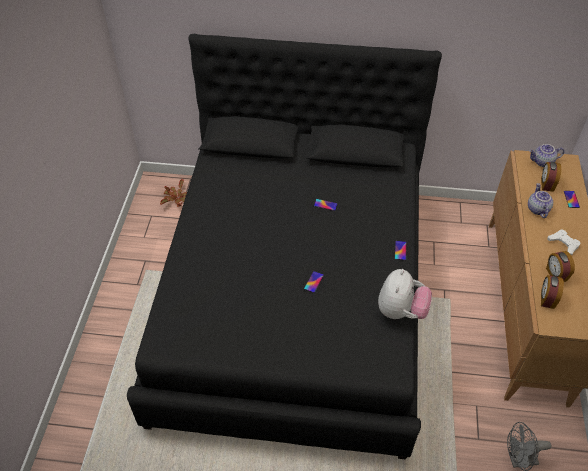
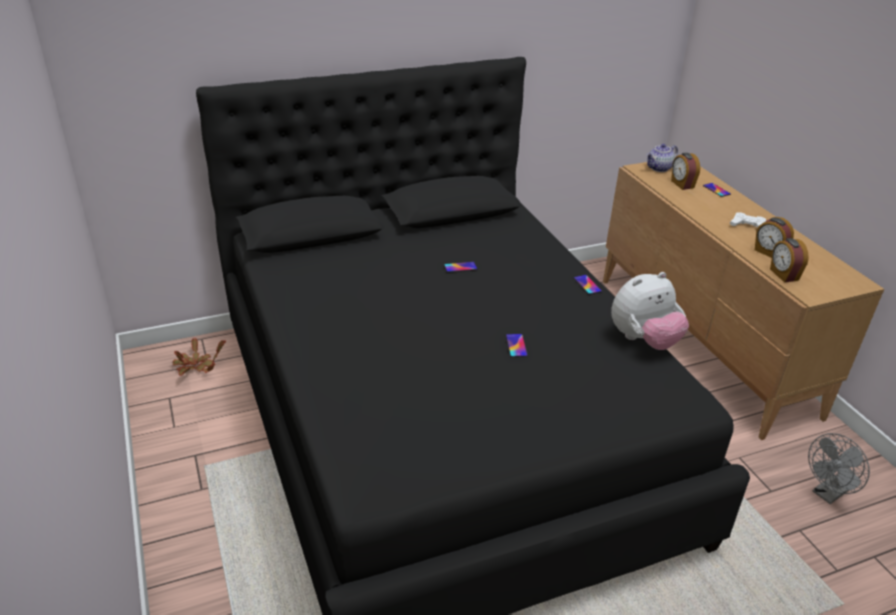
camera: 30 degrees left, 15 degrees down
plush toy [378,269,432,319] -> plush toy turned 75 degrees clockwise [611,272,689,350]
teapot [528,183,553,218] -> none

